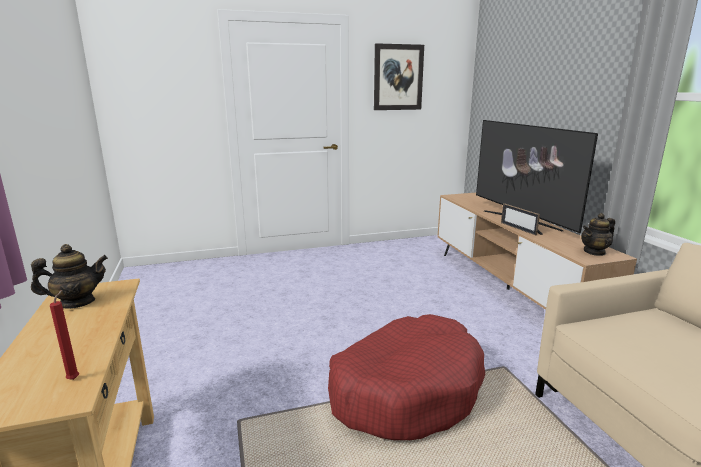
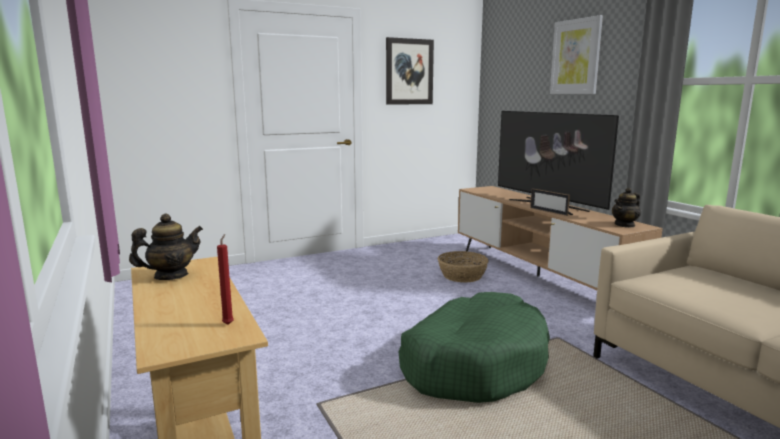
camera: 10 degrees left, 5 degrees down
red dog bed [328,314,485,440] -> green dog bed [398,292,550,403]
none -> basket [438,251,489,282]
none -> picture [550,15,603,94]

